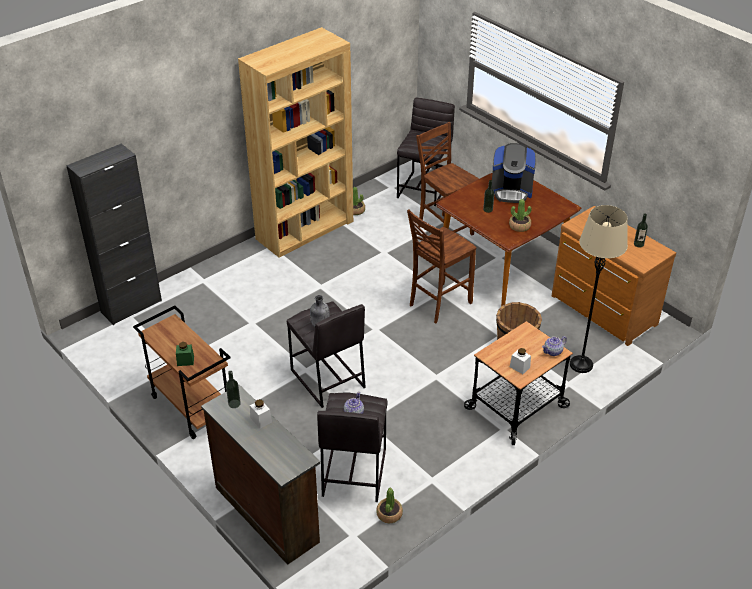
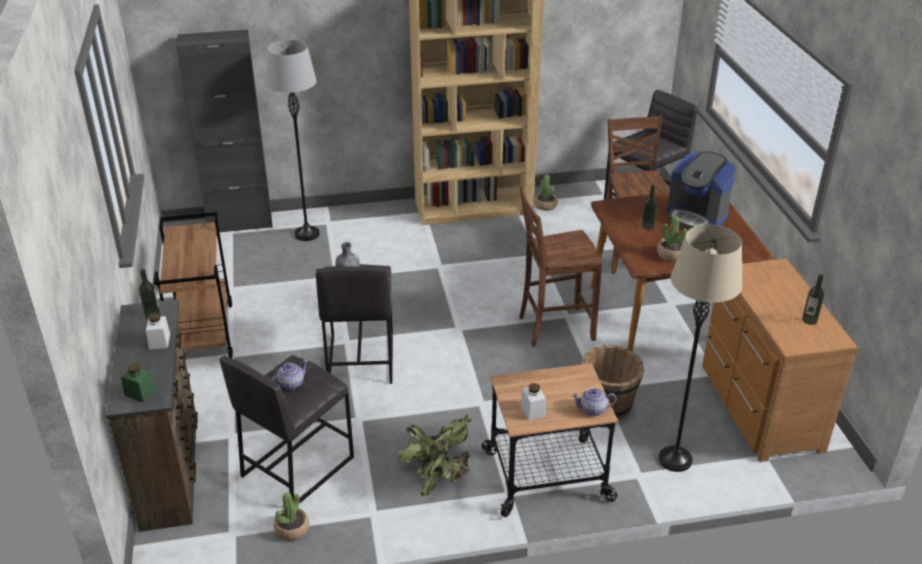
camera: 30 degrees right, 5 degrees down
green jar [176,342,194,366] -> green jar moved to [121,364,156,403]
none -> grey floor lamp [265,40,320,241]
none -> potted plant [398,414,472,497]

